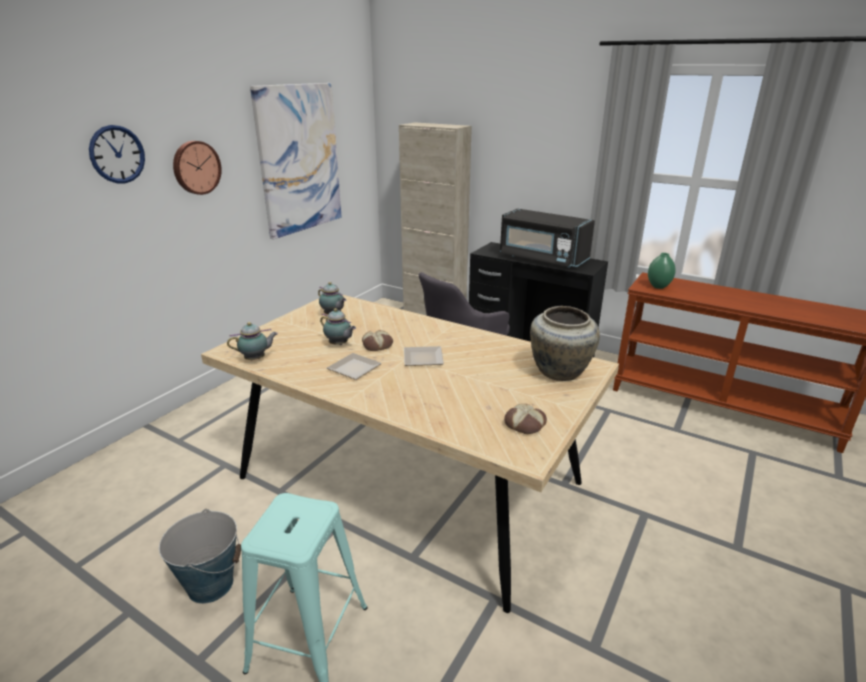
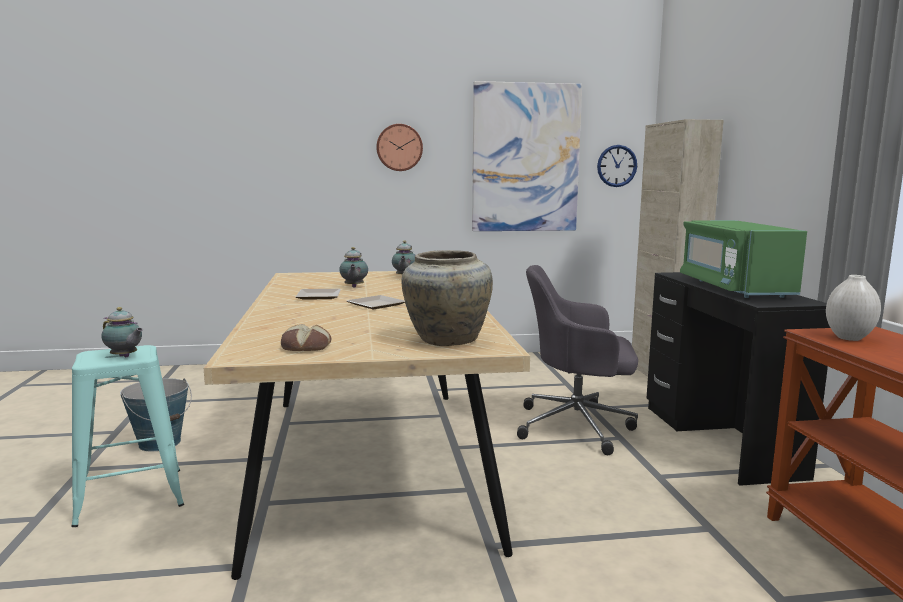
camera: 50 degrees right, 15 degrees down
wall clock [89,125,145,183] -> wall clock moved to [597,145,637,187]
teapot [227,322,278,360] -> teapot moved to [101,307,143,357]
bread [362,330,393,351] -> none
black microwave [500,209,595,268] -> green microwave [680,220,807,298]
green vase [648,253,676,289] -> white vase [826,275,881,341]

